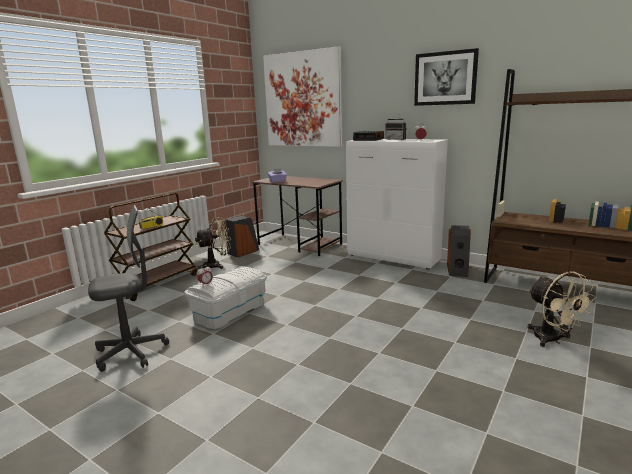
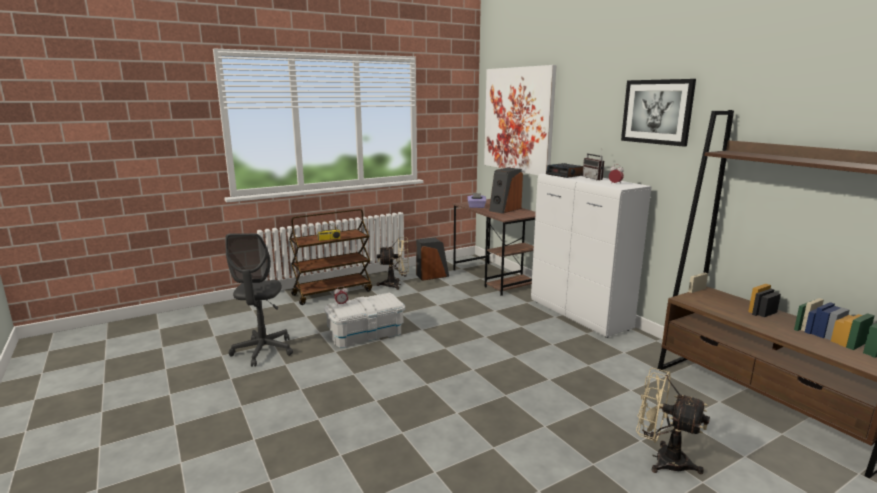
camera: 25 degrees right, 0 degrees up
grey office chair [88,205,169,372] -> grey office chair turned 90 degrees clockwise [225,233,293,367]
speaker [447,225,471,277] -> speaker moved to [489,168,523,213]
beige fan [527,271,597,347] -> beige fan turned 120 degrees clockwise [636,368,710,474]

